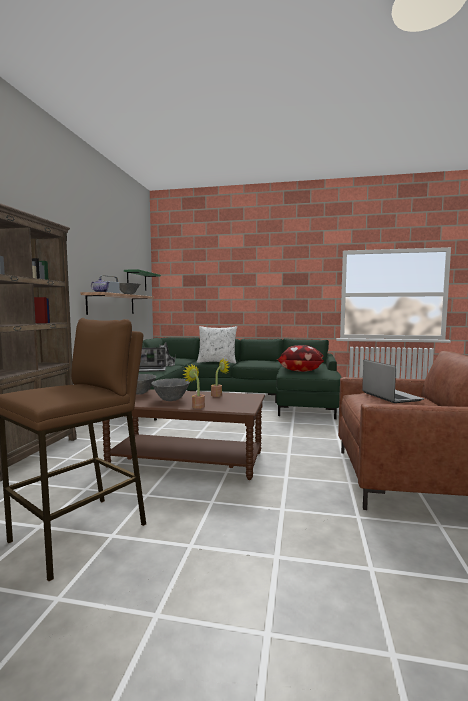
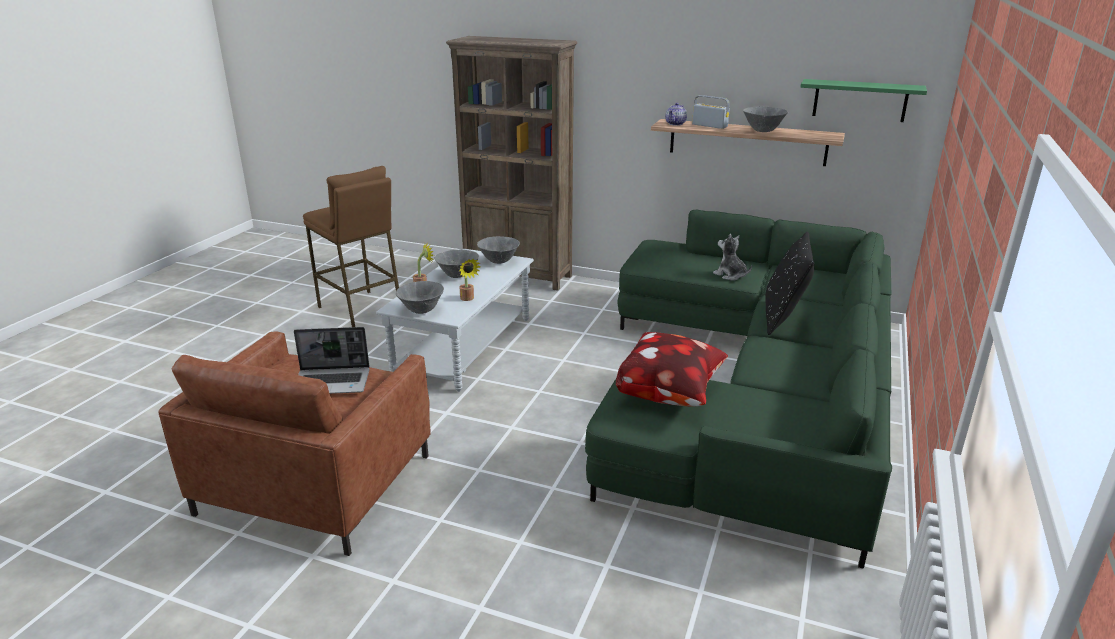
camera: 100 degrees right, 20 degrees up
brown coffee table [102,389,265,480] -> grey coffee table [376,249,534,392]
laptop [139,347,166,372] -> none
white pillow [197,326,237,364] -> black pillow [766,232,814,335]
none -> grey bowl [396,281,444,314]

